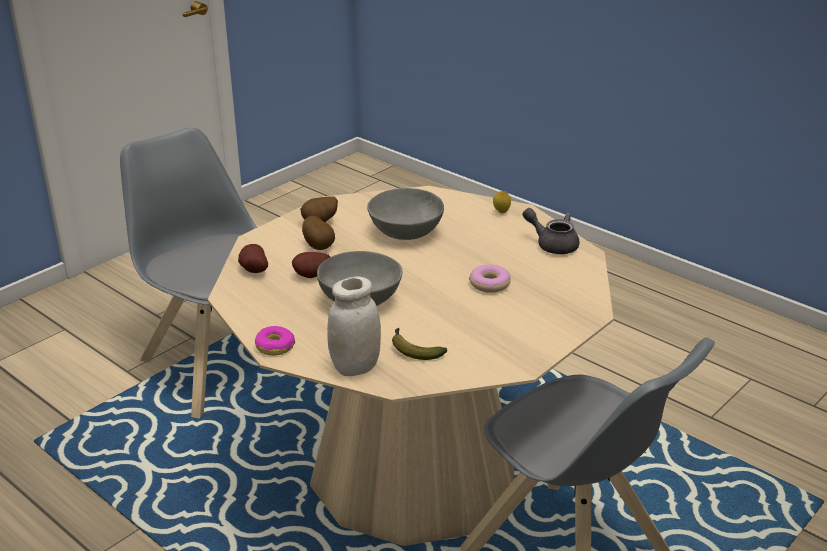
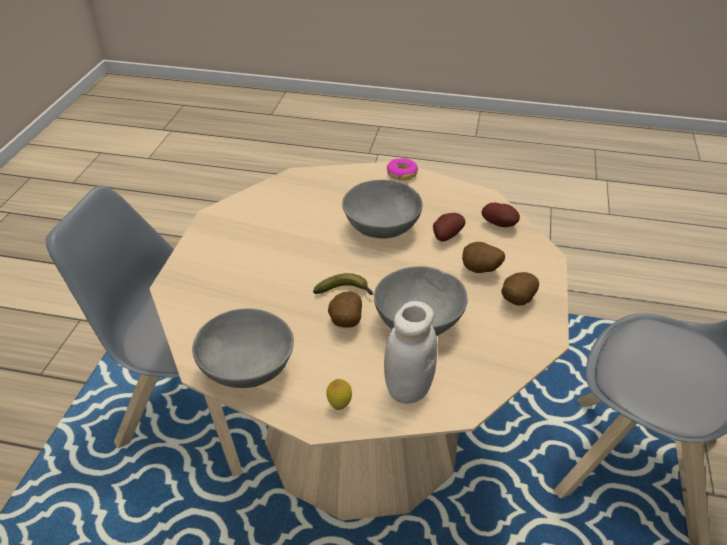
camera: 150 degrees right, 10 degrees up
white jar [327,276,381,376] -> white jar moved to [384,301,437,404]
banana [392,328,447,360] -> banana moved to [313,273,374,295]
donut [469,264,511,293] -> none
grey teapot [523,208,579,254] -> grey bowl [192,309,294,388]
none -> potato [328,291,362,328]

